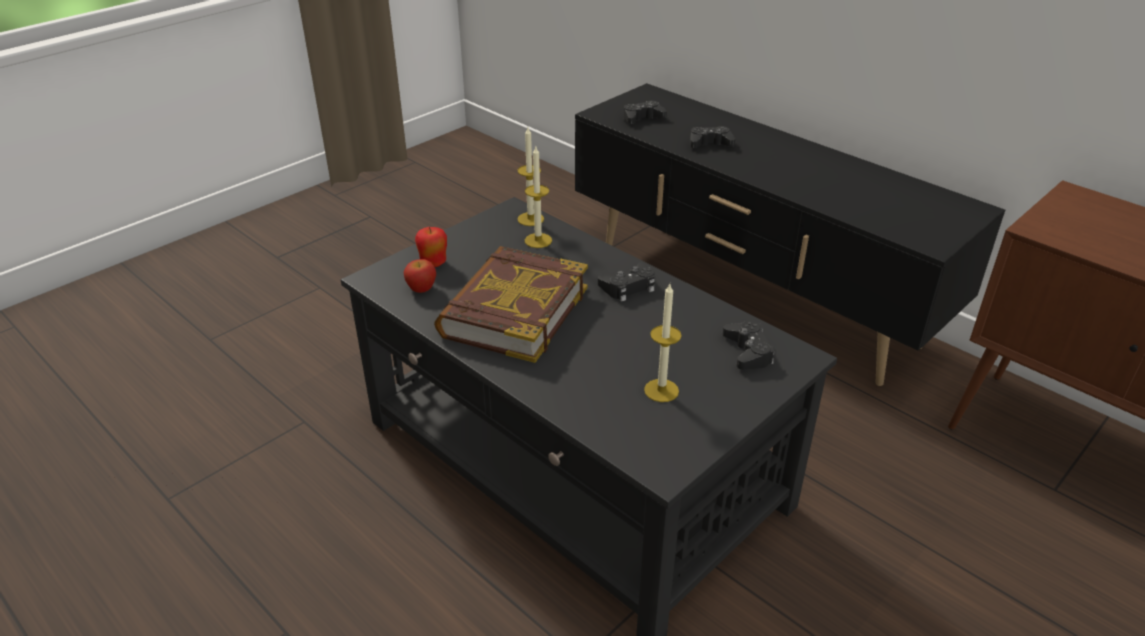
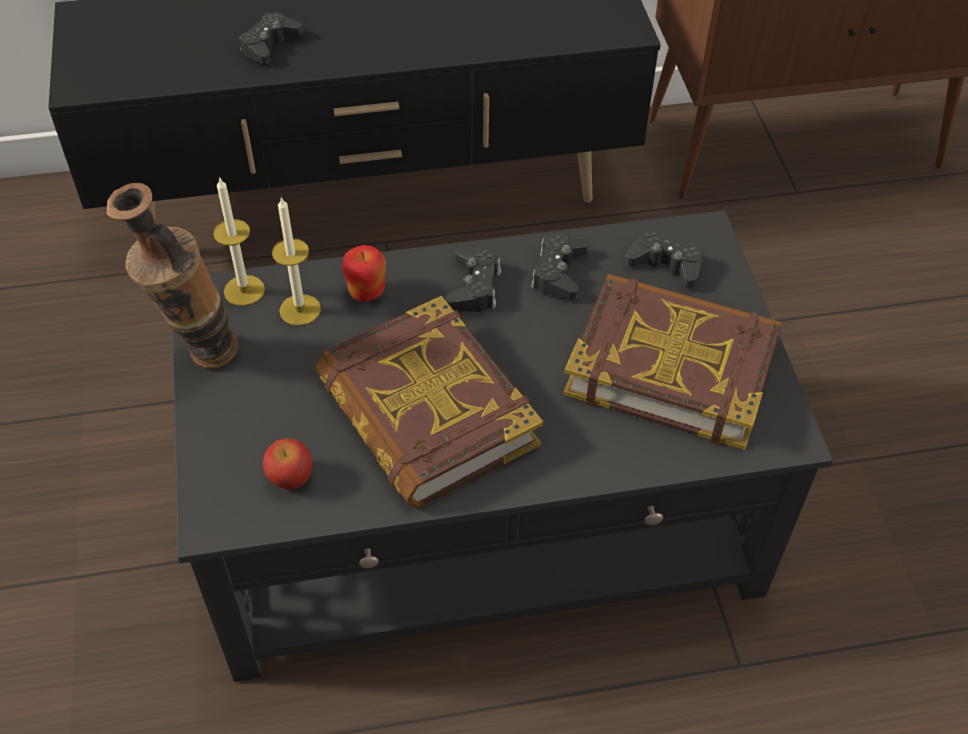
camera: 55 degrees left, 15 degrees up
apple [415,227,447,267] -> apple moved to [342,245,386,301]
black game controller [624,101,667,124] -> black game controller moved to [531,233,589,300]
candle [644,284,682,402] -> book [563,274,782,450]
none -> vase [106,183,239,369]

